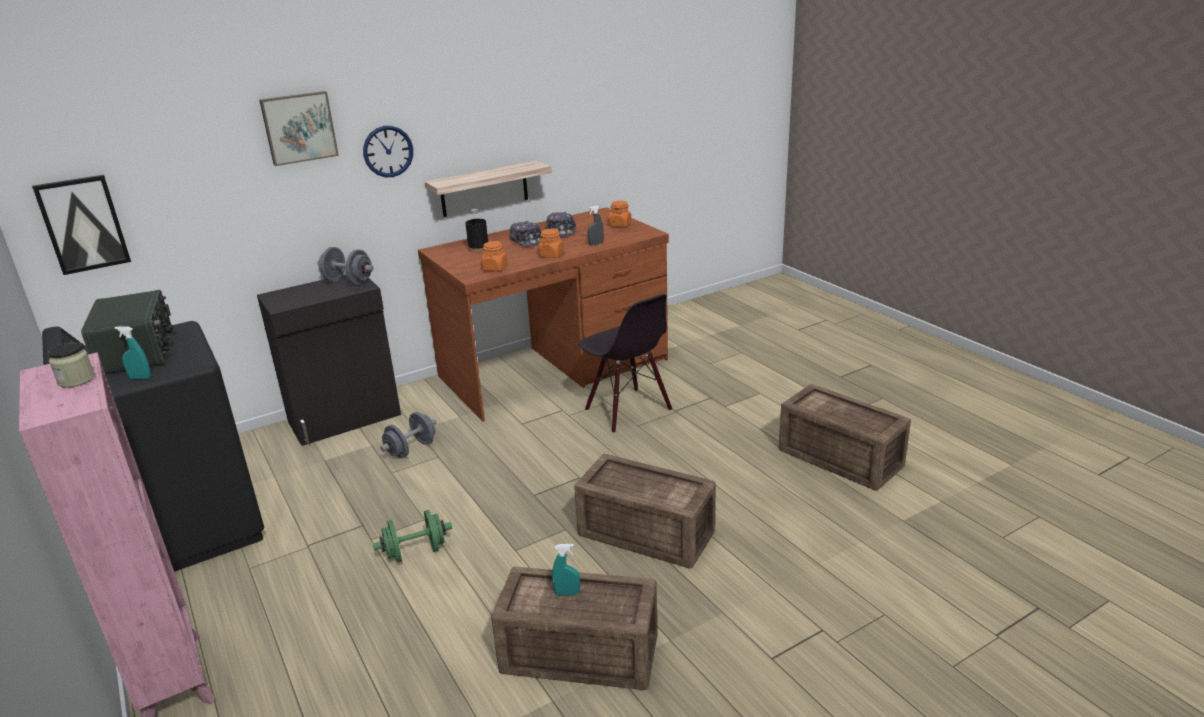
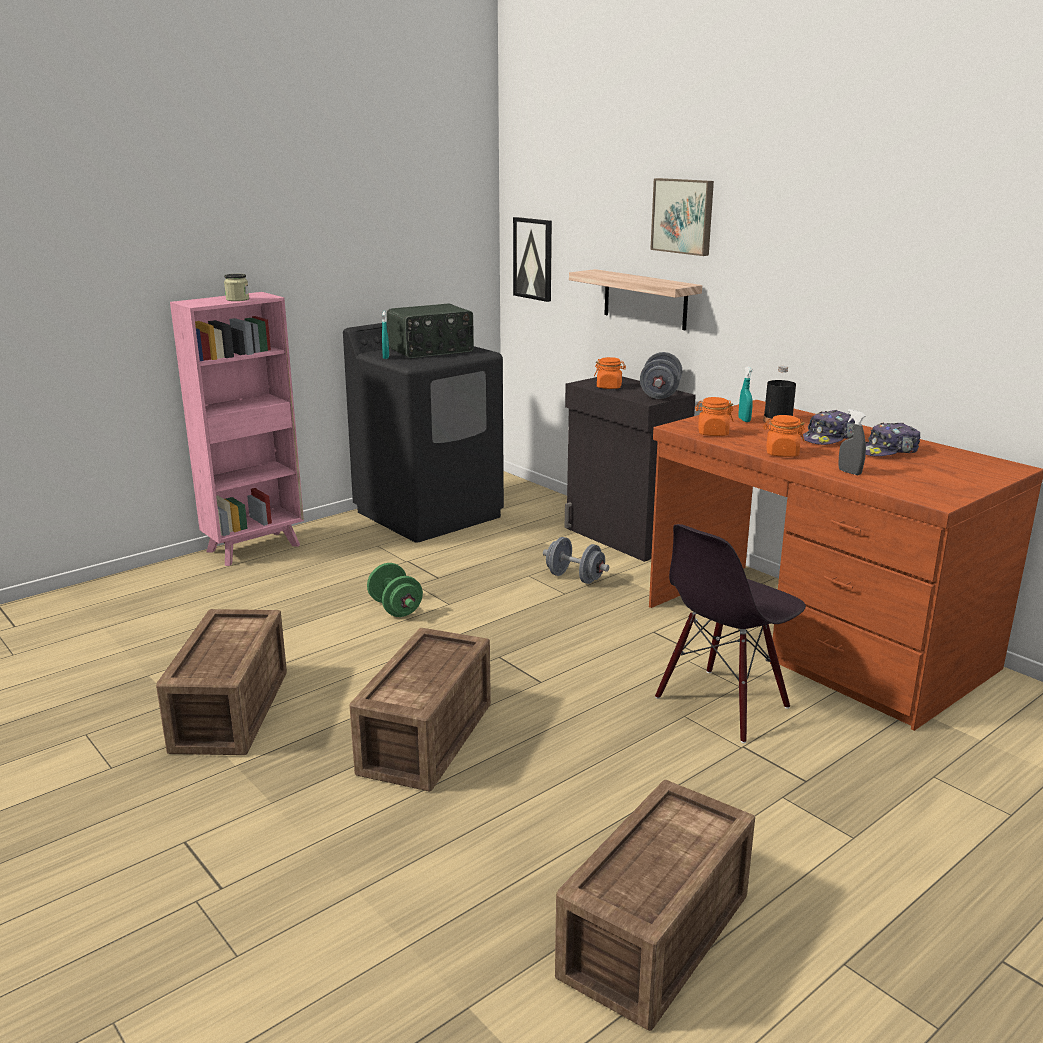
camera: 80 degrees right, 5 degrees down
wall clock [363,126,413,177] -> none
shelf [425,161,552,217] -> shelf moved to [569,269,702,330]
turquoise spray bottle [552,544,580,596] -> turquoise spray bottle moved to [739,366,753,422]
orange jar [609,201,631,227] -> orange jar moved to [594,357,626,389]

